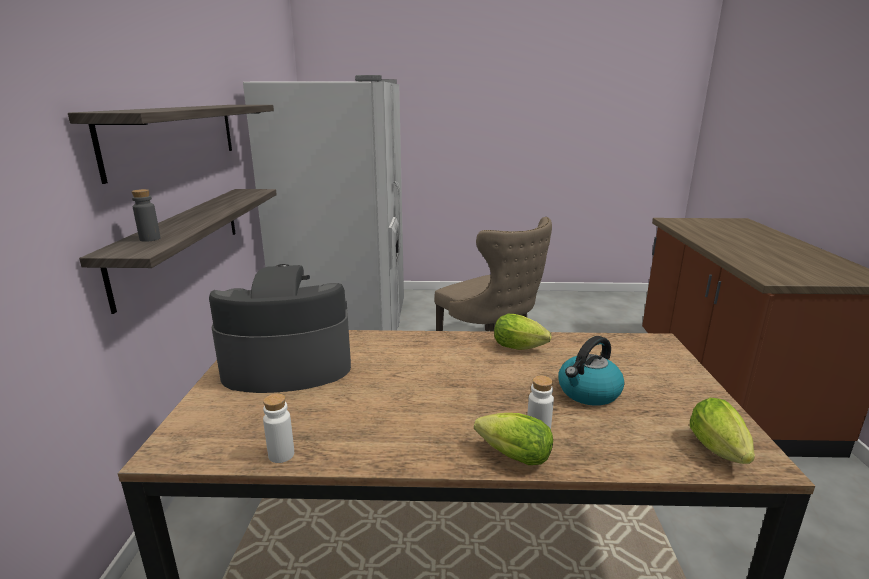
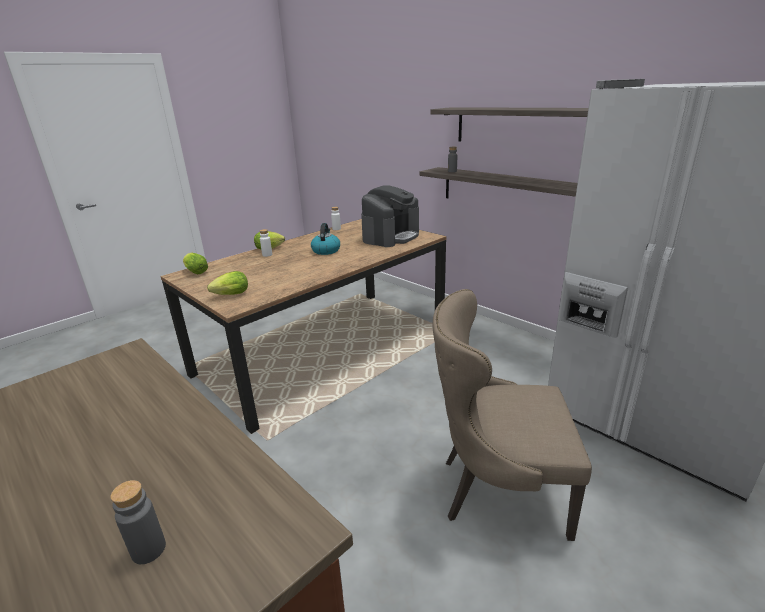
camera: 135 degrees right, 5 degrees up
lettuce [494,314,552,350] -> lettuce moved to [207,271,248,295]
kettle [558,336,624,406] -> kettle moved to [311,223,340,255]
none -> grey bottle [110,480,166,564]

